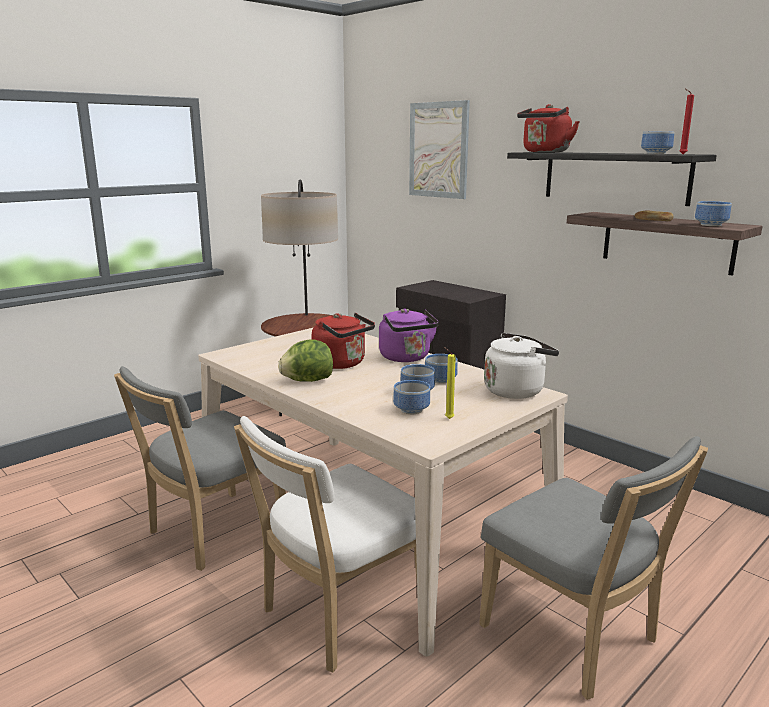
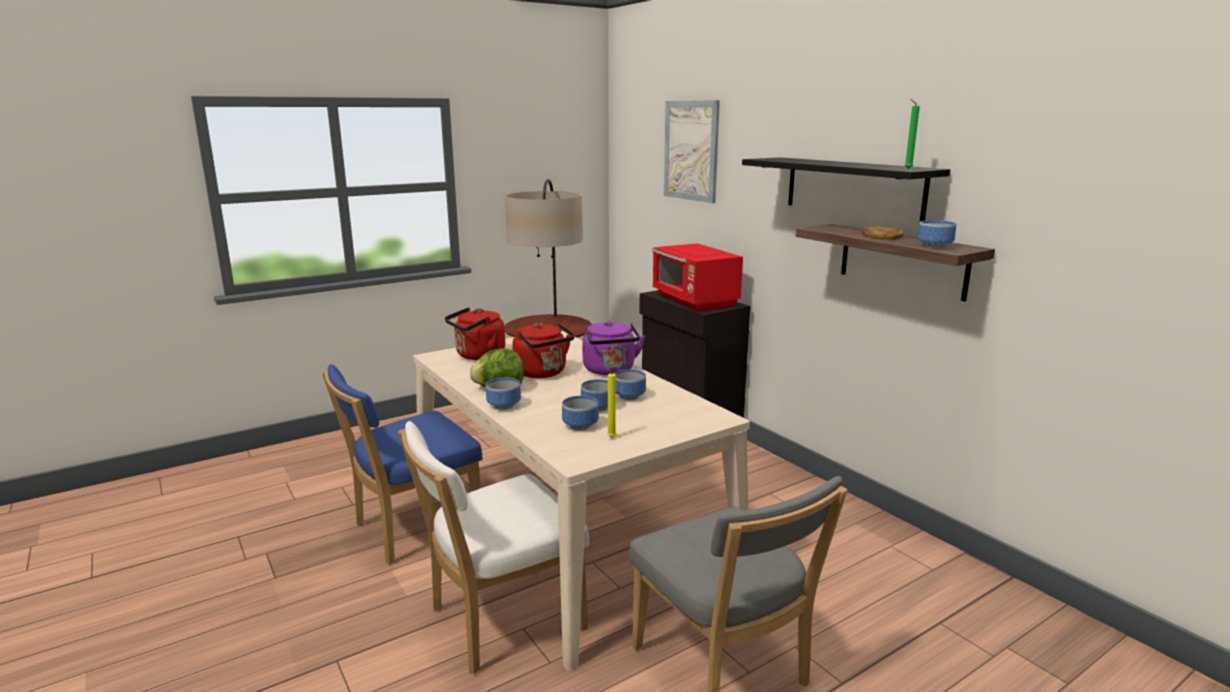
camera: 10 degrees right, 0 degrees up
grey chair [114,366,286,571] -> blue chair [322,364,483,564]
white kettle [484,333,559,399] -> none
red kettle [517,104,580,152] -> red kettle moved to [445,307,505,360]
bowl [641,132,674,154] -> bowl moved to [486,378,521,410]
red candle [679,88,694,154] -> green candle [905,99,920,169]
none -> red microwave [652,243,743,311]

